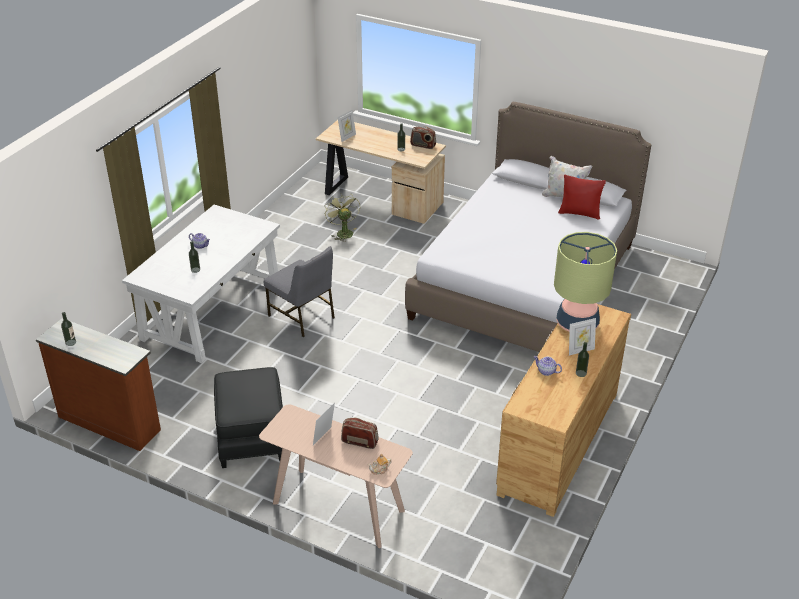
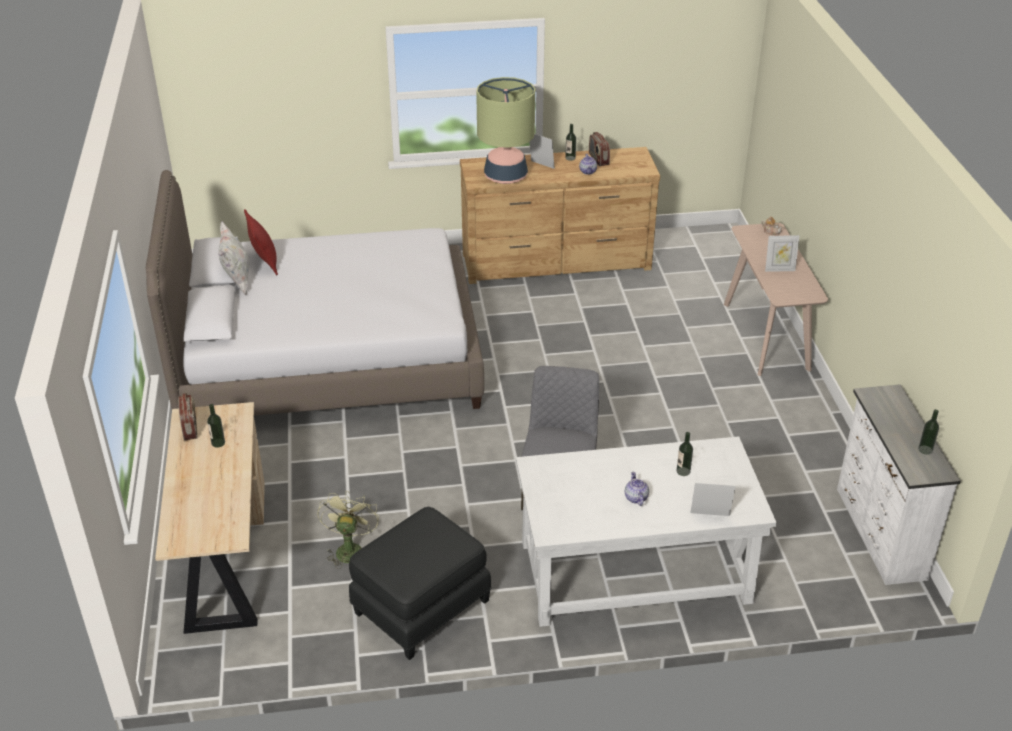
camera: 125 degrees left, 0 degrees up
brown dresser [36,318,161,451] -> white dresser [837,384,961,585]
black ottoman [214,367,283,468] -> black ottoman moved to [349,507,491,660]
green fan [325,193,360,242] -> green fan turned 150 degrees clockwise [317,491,379,569]
picture frame [338,110,356,142] -> picture frame moved to [691,483,736,516]
radio [341,418,379,449] -> radio moved to [589,132,610,166]

